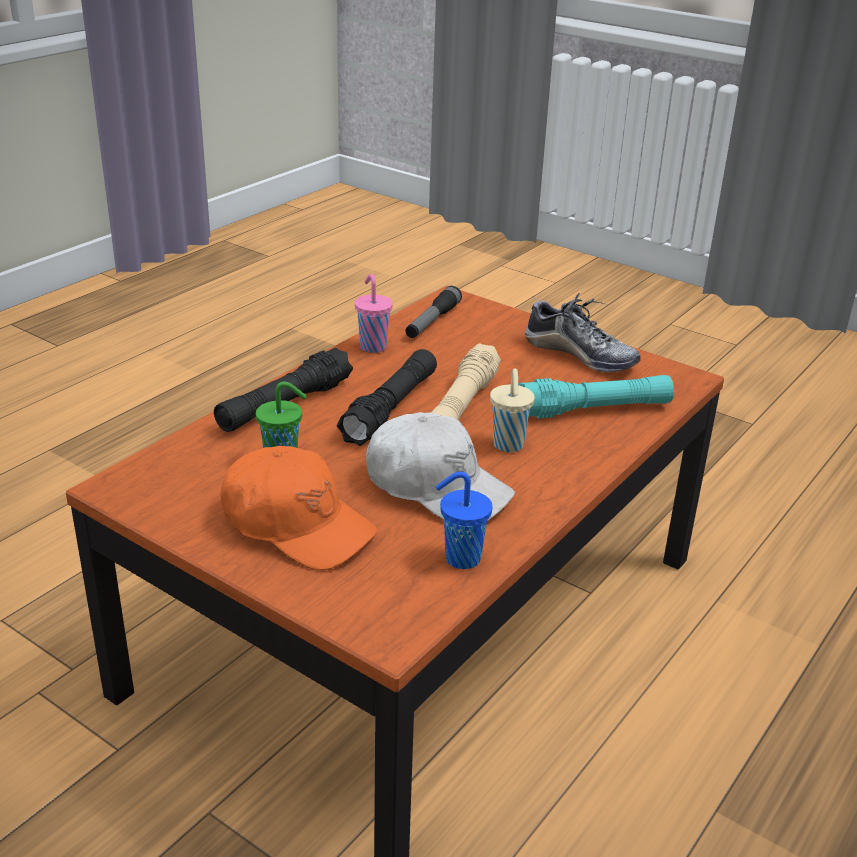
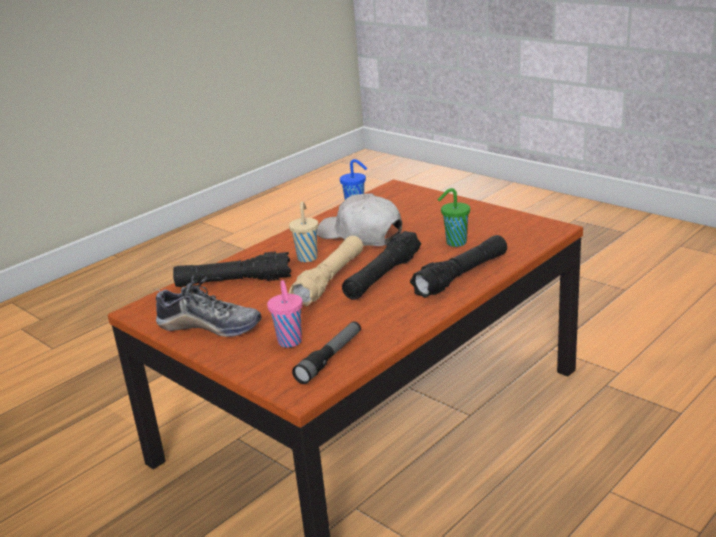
camera: 170 degrees left, 5 degrees down
orange cap [221,446,378,570] -> none
pink cup [355,274,393,353] -> pink cup moved to [267,280,303,348]
turquoise flashlight [518,375,674,418] -> black flashlight [173,251,291,287]
shoe [525,293,641,372] -> shoe turned 150 degrees clockwise [156,276,262,337]

